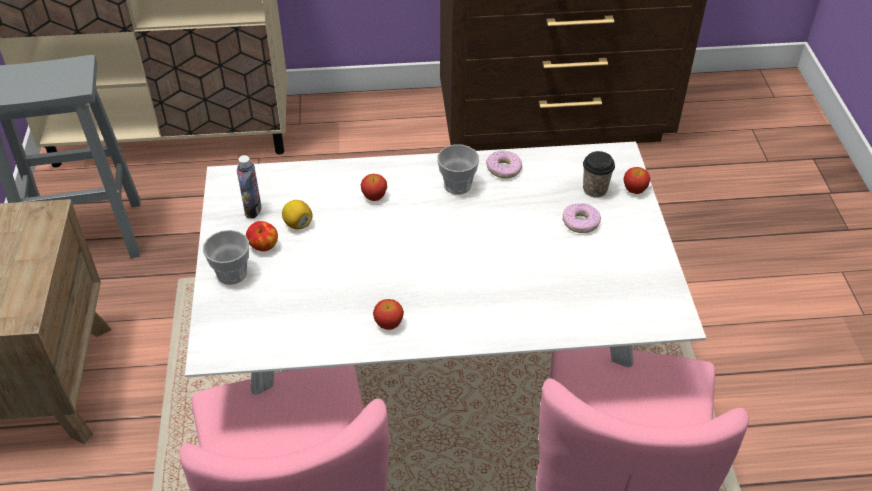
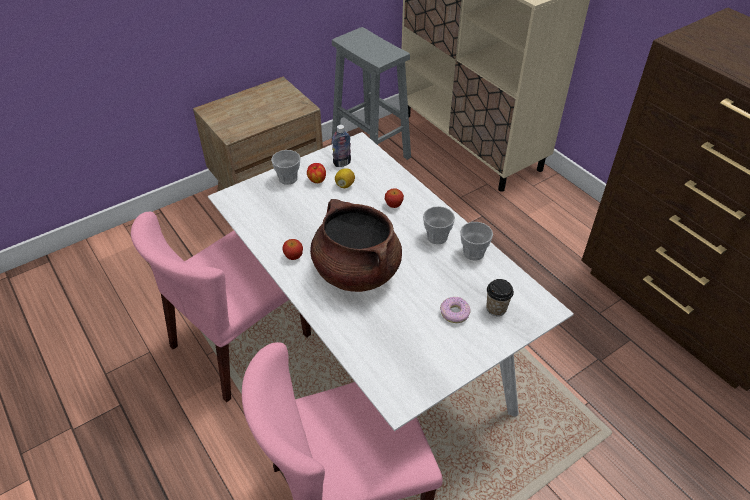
camera: 60 degrees right, 0 degrees up
donut [486,151,522,179] -> cup [460,222,493,260]
apple [624,167,650,194] -> none
none -> brown cooking pot [310,199,402,292]

